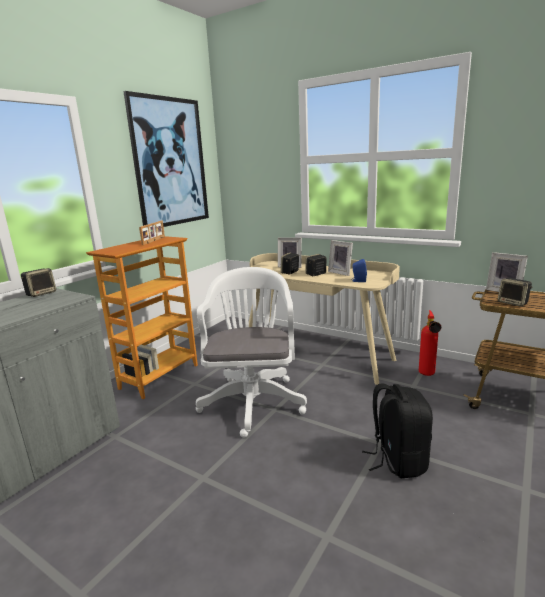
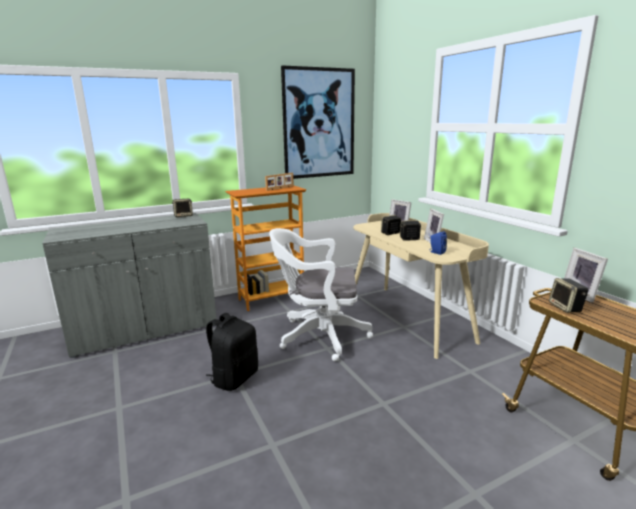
camera: 30 degrees right, 0 degrees up
white office chair [196,267,307,438] -> white office chair turned 120 degrees counterclockwise [269,228,373,361]
black backpack [362,383,433,479] -> black backpack moved to [206,313,258,391]
fire extinguisher [419,310,441,376] -> none

